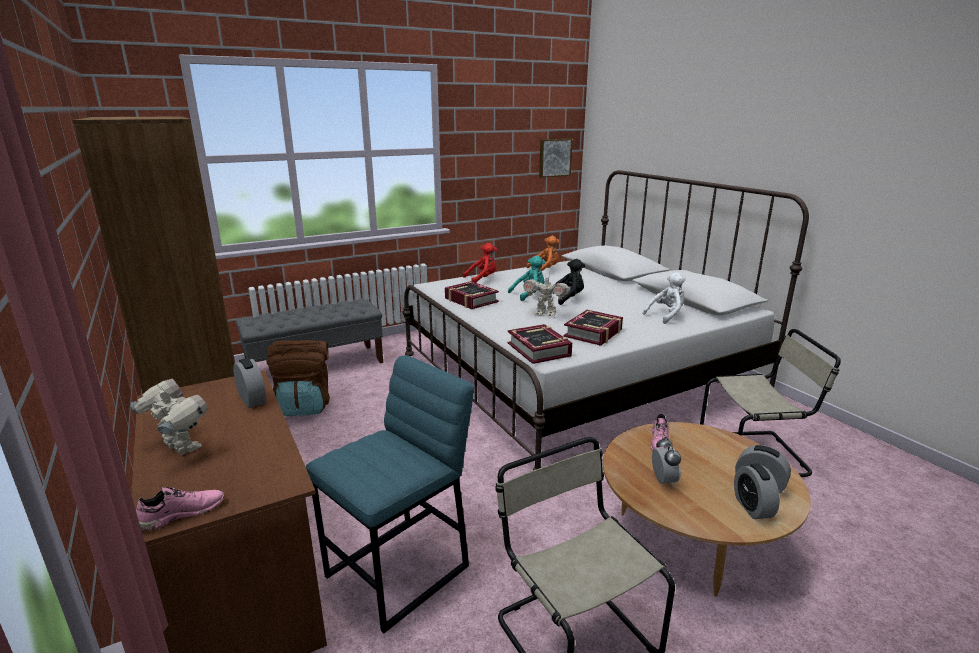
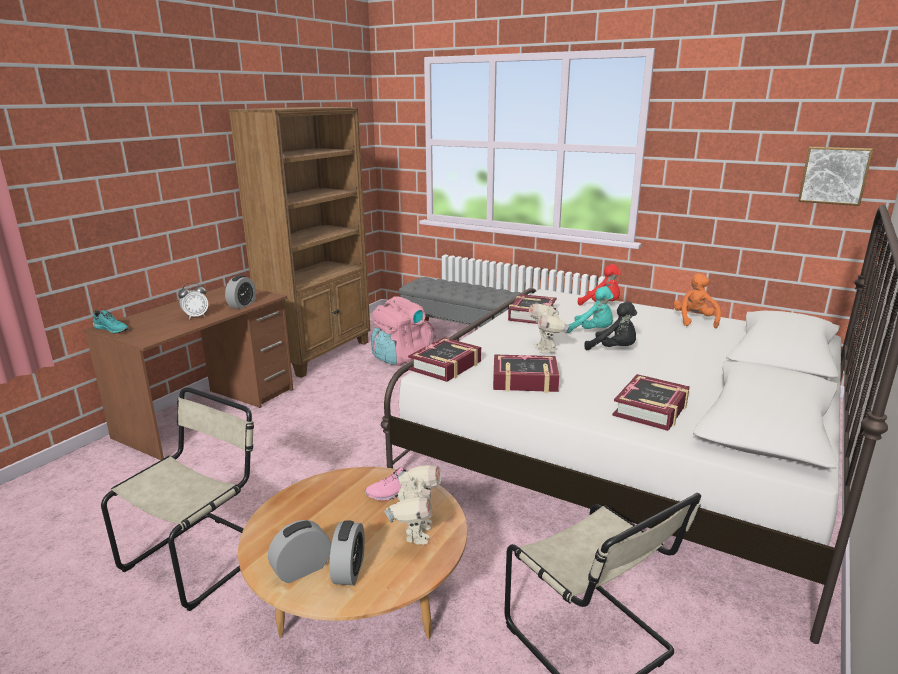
camera: 60 degrees right, 0 degrees up
toy robot [131,379,208,455] -> toy robot moved to [384,465,441,544]
pink shoe [136,487,224,530] -> turquoise shoe [93,310,129,333]
brown backpack [266,340,330,416] -> pink backpack [371,296,436,366]
blue stool [306,355,474,633] -> none
orange plush toy [527,236,560,271] -> orange plush toy turned 120 degrees counterclockwise [674,273,721,328]
white plush toy [643,272,686,324] -> book [612,374,690,431]
alarm clock [652,437,681,487] -> alarm clock moved to [178,283,208,319]

